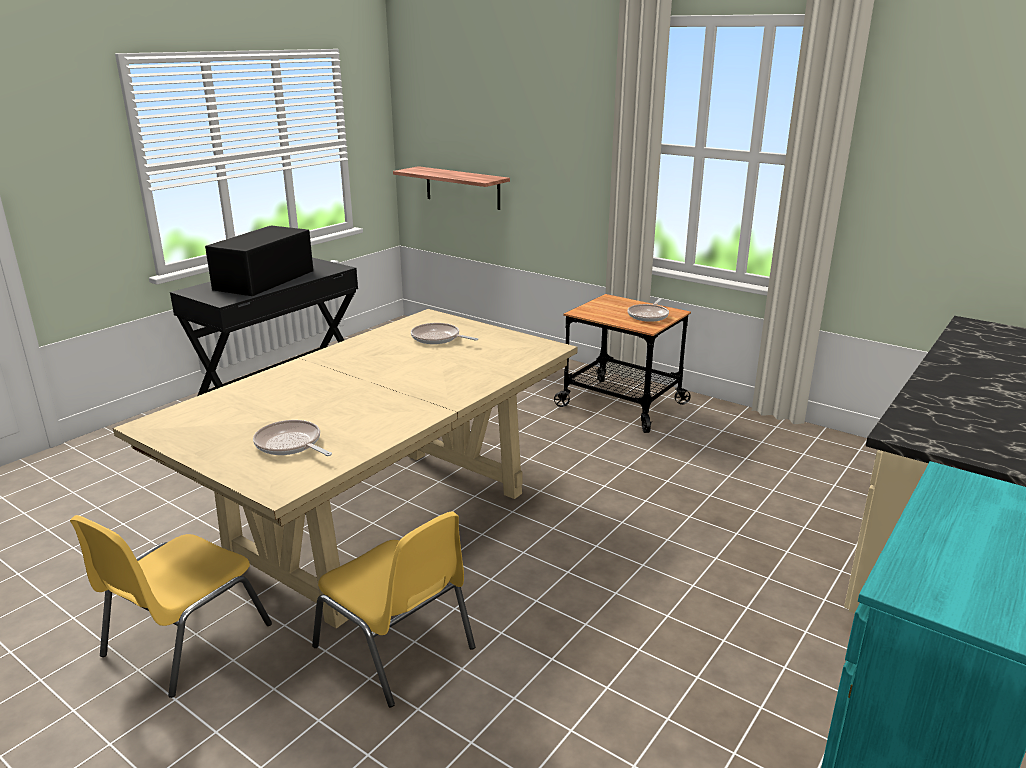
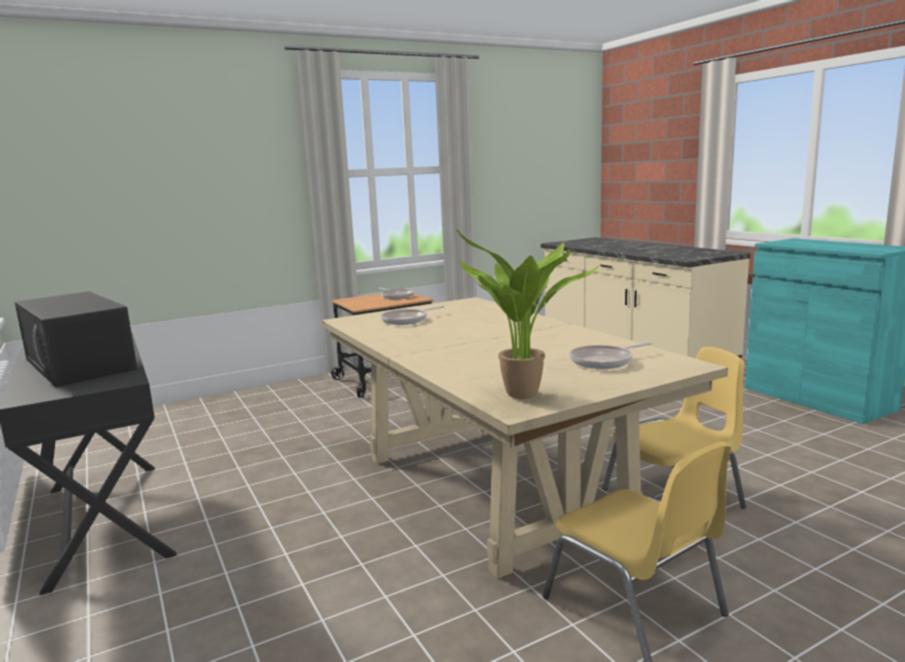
camera: 65 degrees left, 10 degrees down
shelf [393,166,510,210] -> none
none -> potted plant [456,229,599,399]

